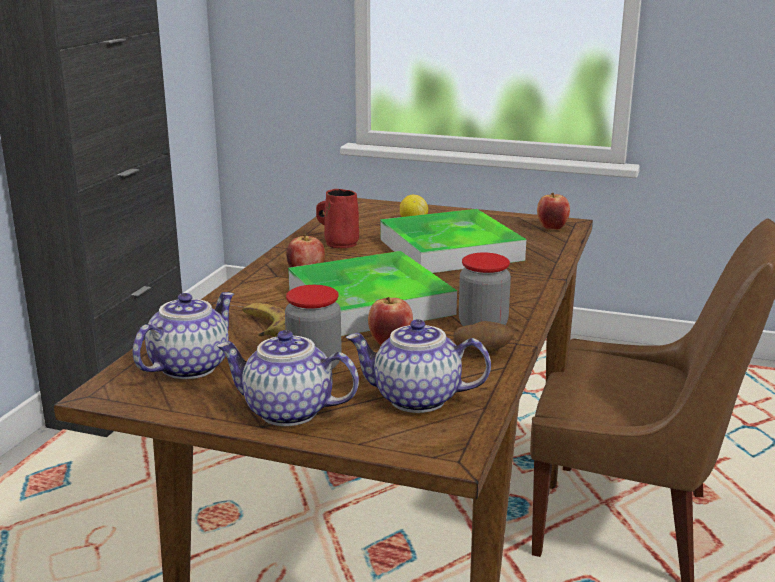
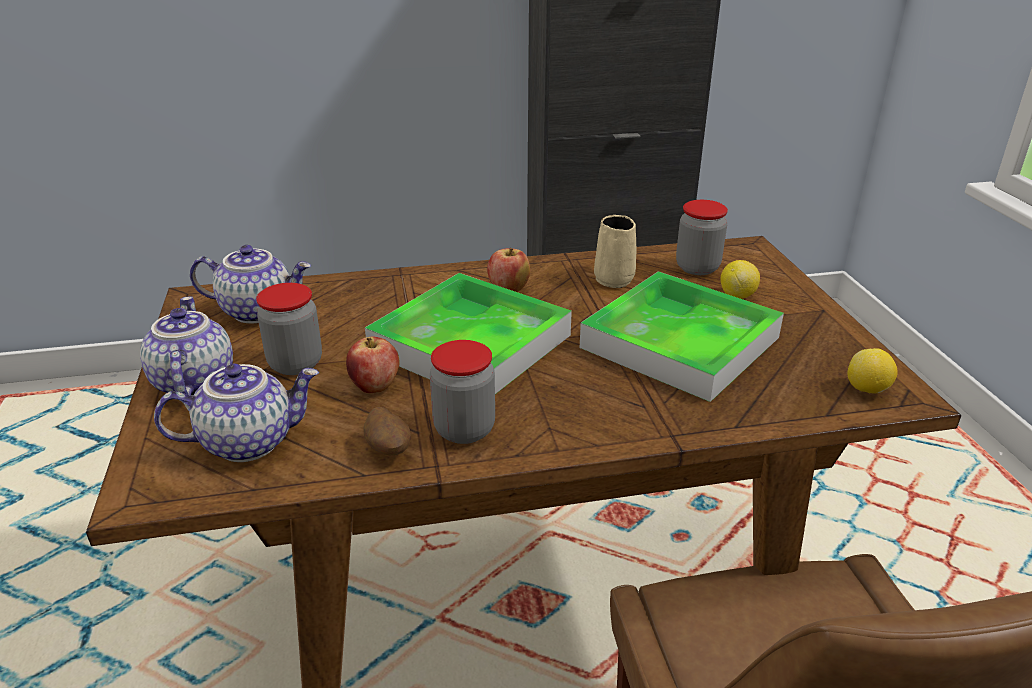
camera: 60 degrees right, 10 degrees up
banana [242,303,286,337] -> none
red mug [316,189,359,248] -> beige mug [594,215,637,288]
teapot [345,319,491,413] -> teapot turned 90 degrees clockwise [154,364,319,462]
apple [537,193,570,230] -> lemon [847,348,898,394]
none -> jar [676,200,728,275]

